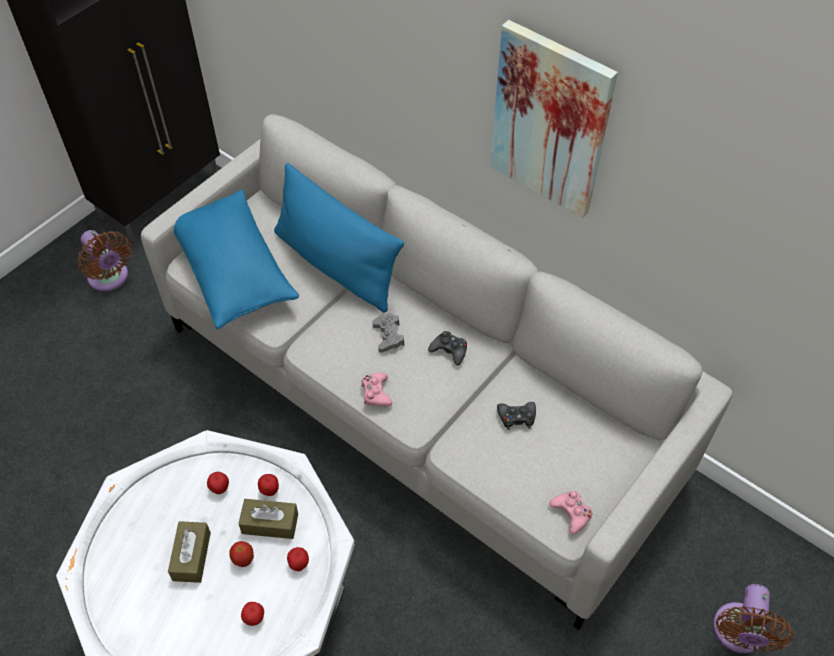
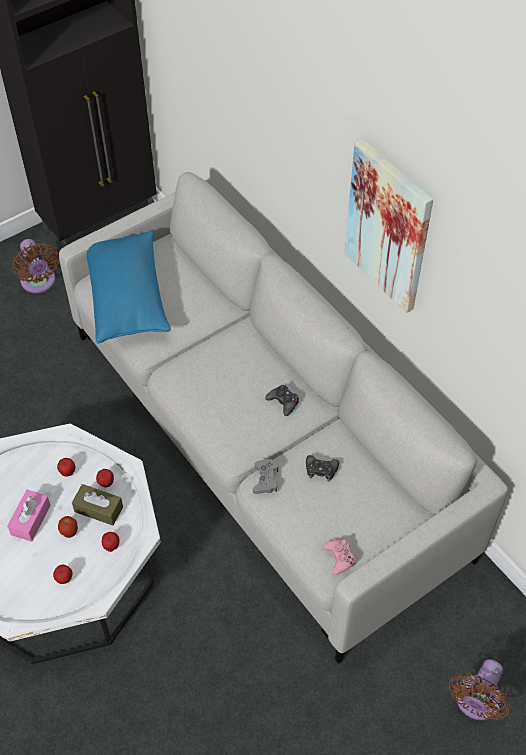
camera: 15 degrees right, 0 degrees up
brown tissue box [168,521,211,583] -> pink tissue box [7,490,50,542]
blue pillow [274,163,404,313] -> none
pink game controller [361,373,392,406] -> none
grey game controller [373,313,404,352] -> grey game controller moved to [253,459,278,494]

